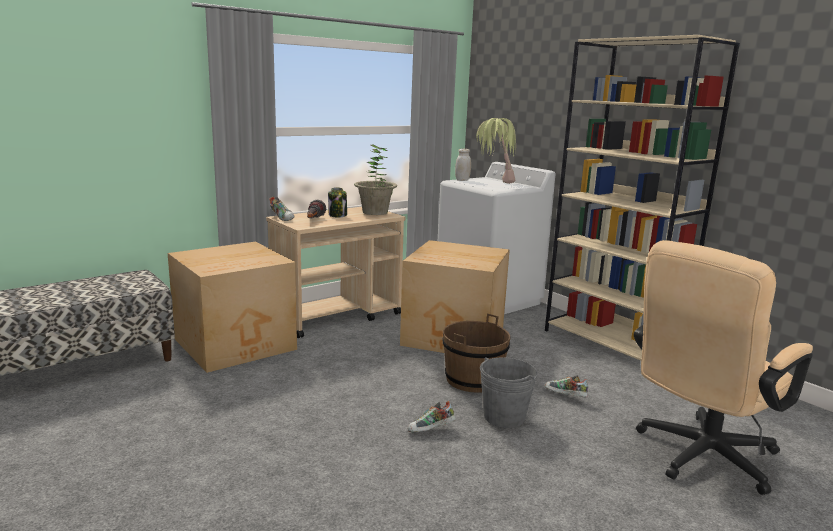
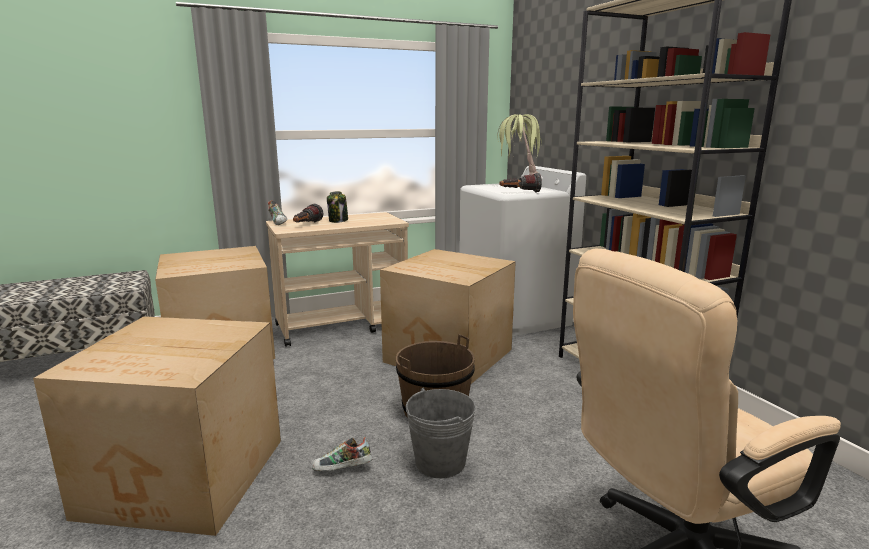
camera: 15 degrees right, 0 degrees up
potted plant [354,144,397,215] -> none
white jar [455,149,471,181] -> none
shoe [545,376,588,398] -> none
none -> cardboard box [33,316,281,536]
none -> flashlight [499,173,542,192]

